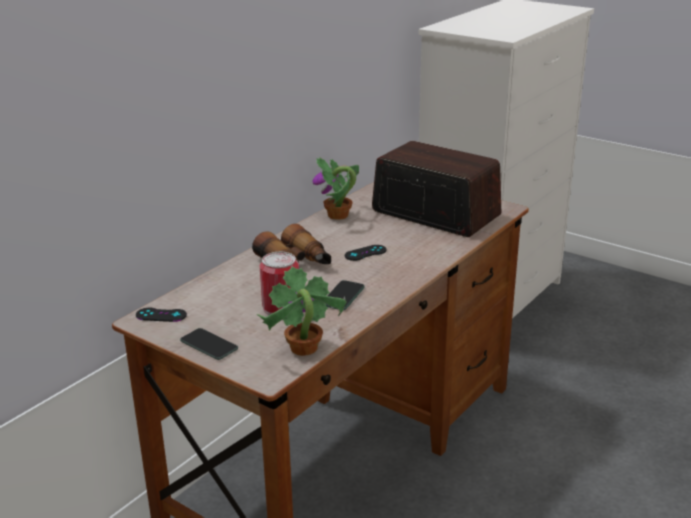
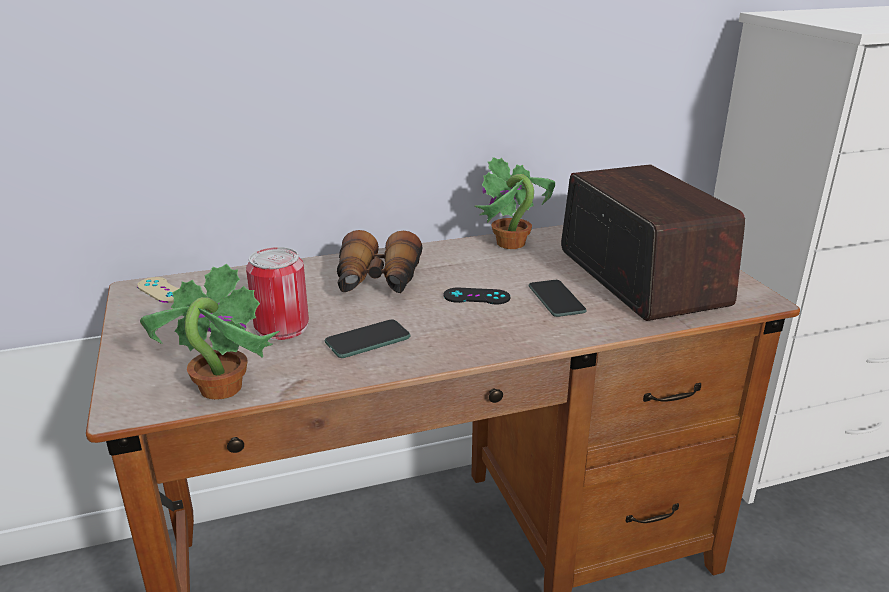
camera: 35 degrees right, 0 degrees up
black game controller [136,308,187,322] -> beige game controller [137,277,179,303]
phone [180,328,238,360] -> phone moved to [529,280,587,317]

